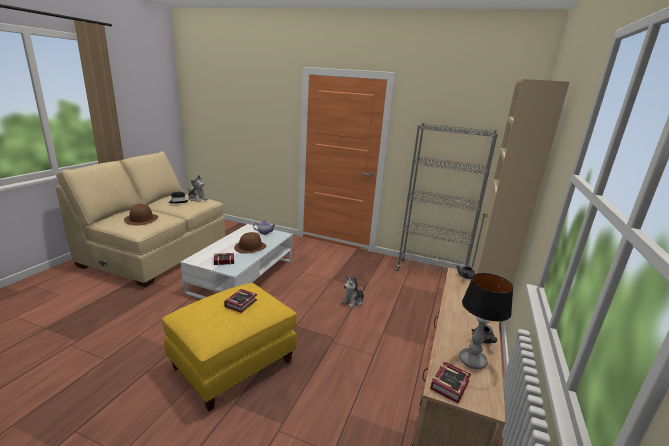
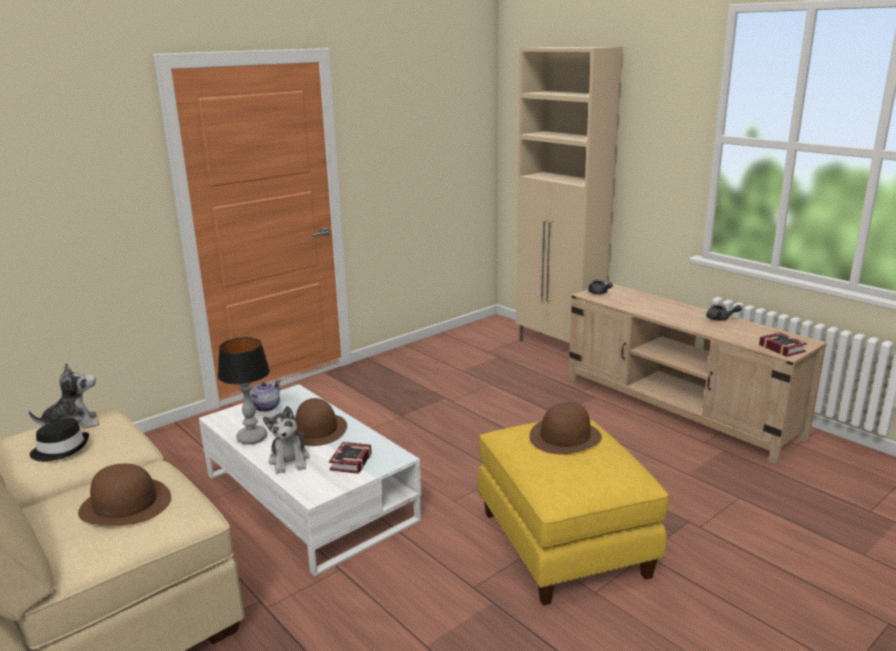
camera: 60 degrees left, 0 degrees up
book [224,289,257,313] -> brown hat [529,402,602,454]
plush toy [341,275,365,308] -> plush toy moved to [263,406,310,474]
grey bookcase [397,123,498,273] -> none
table lamp [459,273,513,369] -> table lamp moved to [218,337,270,444]

